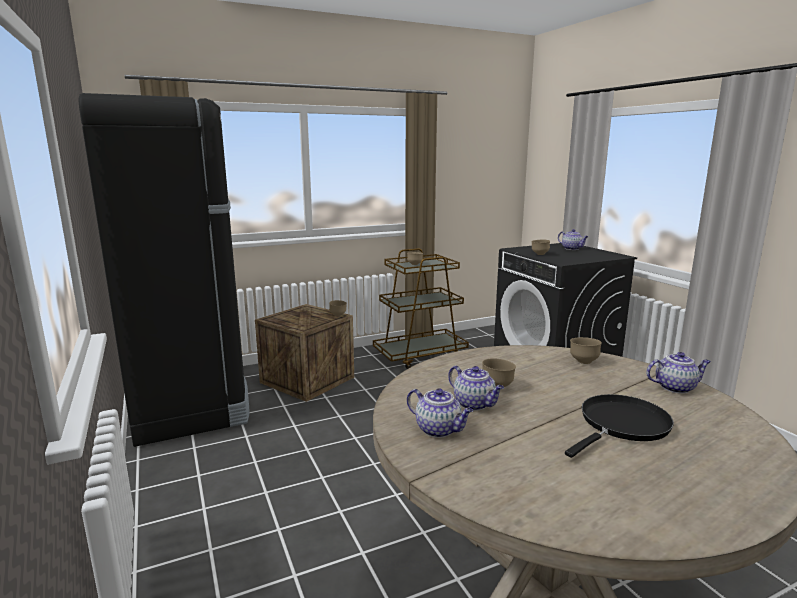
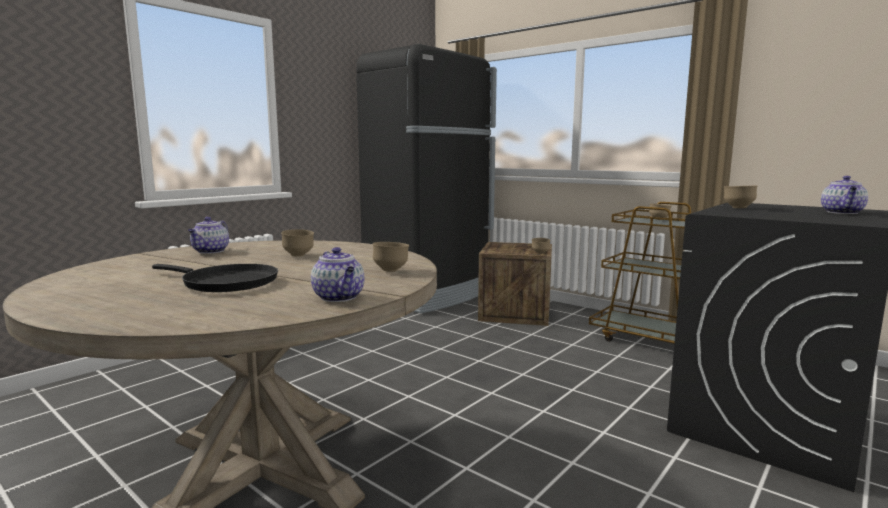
camera: 65 degrees right, 5 degrees down
teapot [448,366,504,411] -> none

